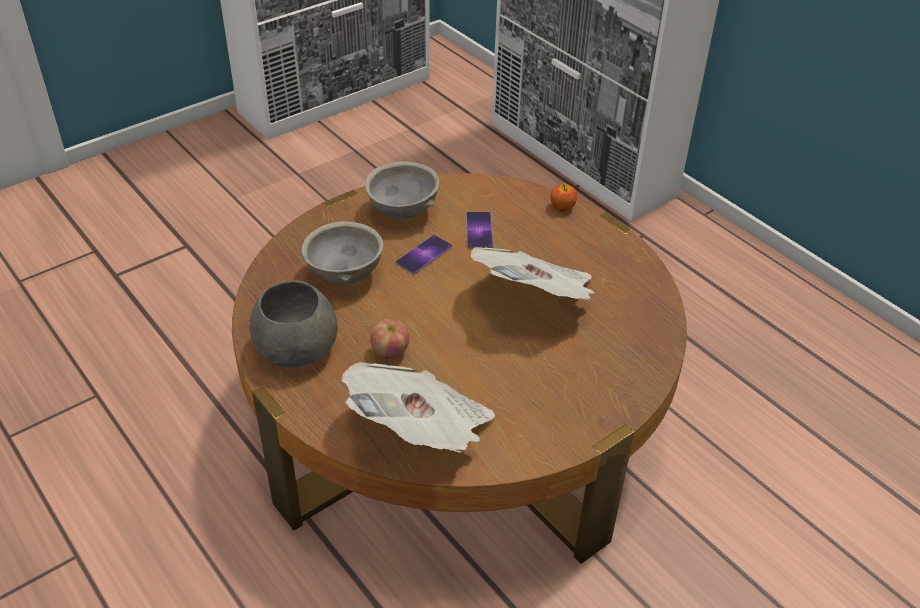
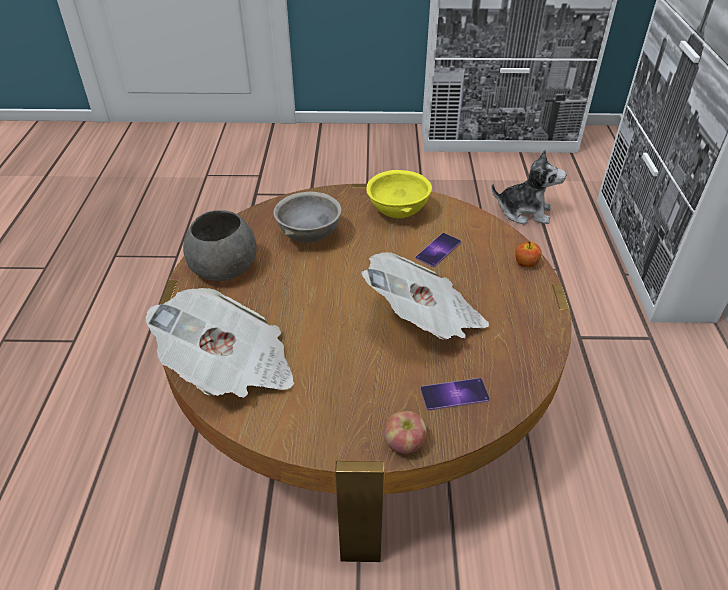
camera: 40 degrees right, 0 degrees up
grey bowl [365,161,439,219] -> yellow bowl [366,170,432,218]
apple [370,319,410,358] -> apple moved to [384,411,427,454]
phone [395,235,452,274] -> phone moved to [420,378,490,410]
none -> plush toy [491,149,566,225]

